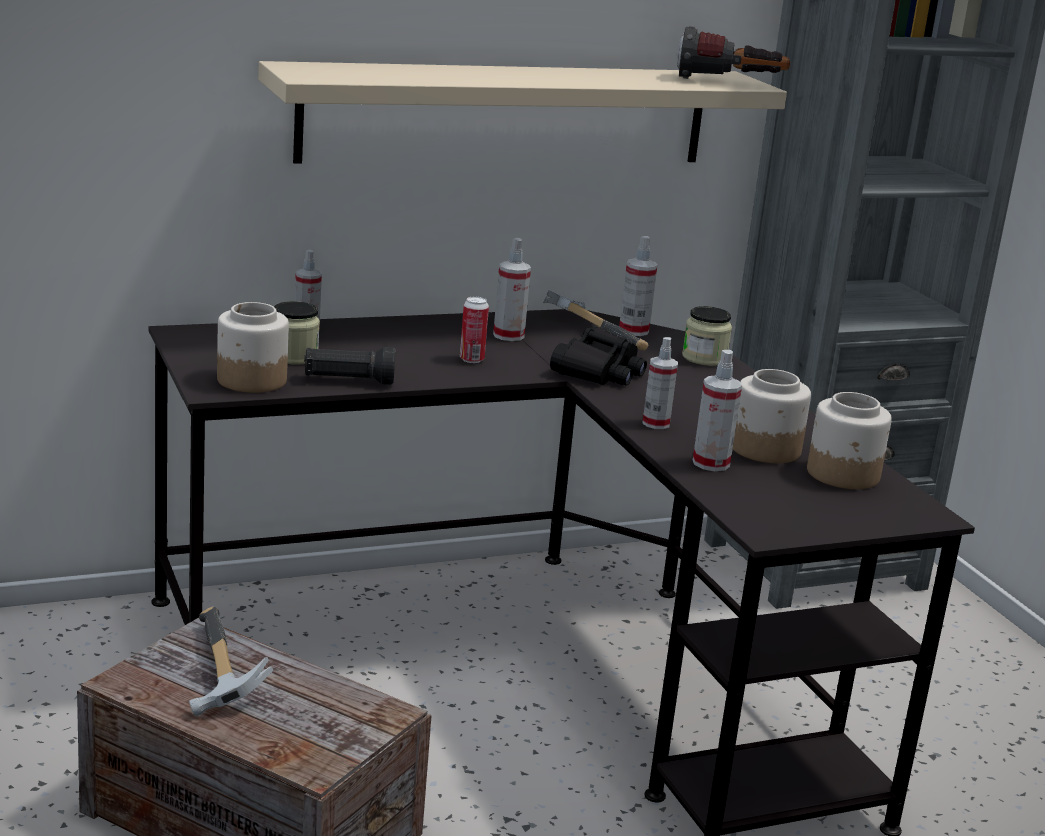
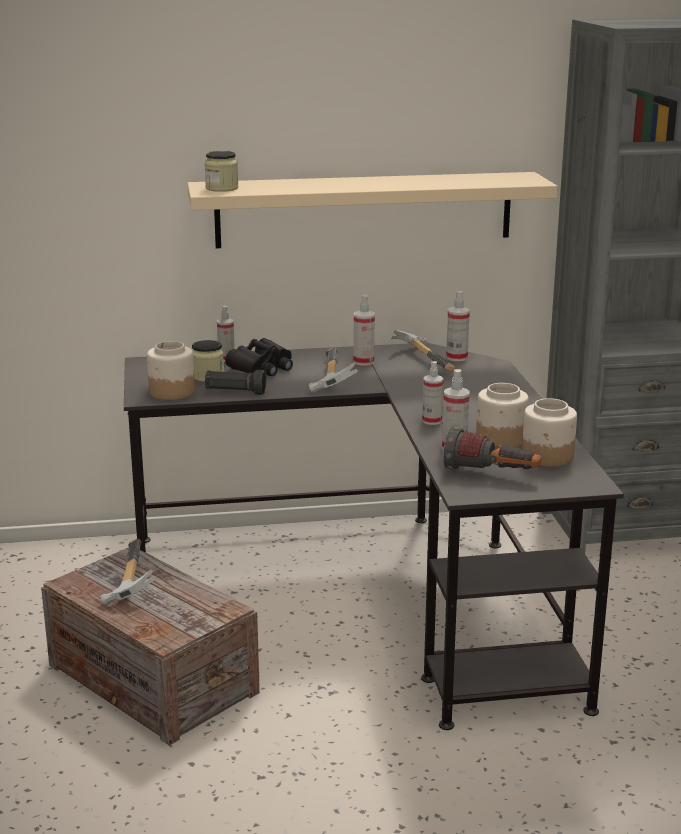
camera: 15 degrees right, 0 degrees up
can [460,297,489,363] -> hammer [309,348,358,393]
black binoculars [550,327,647,386] -> black binoculars moved to [225,338,293,376]
flashlight [677,26,790,79] -> flashlight moved to [443,427,541,470]
jar [682,306,732,366] -> jar moved to [205,151,238,192]

